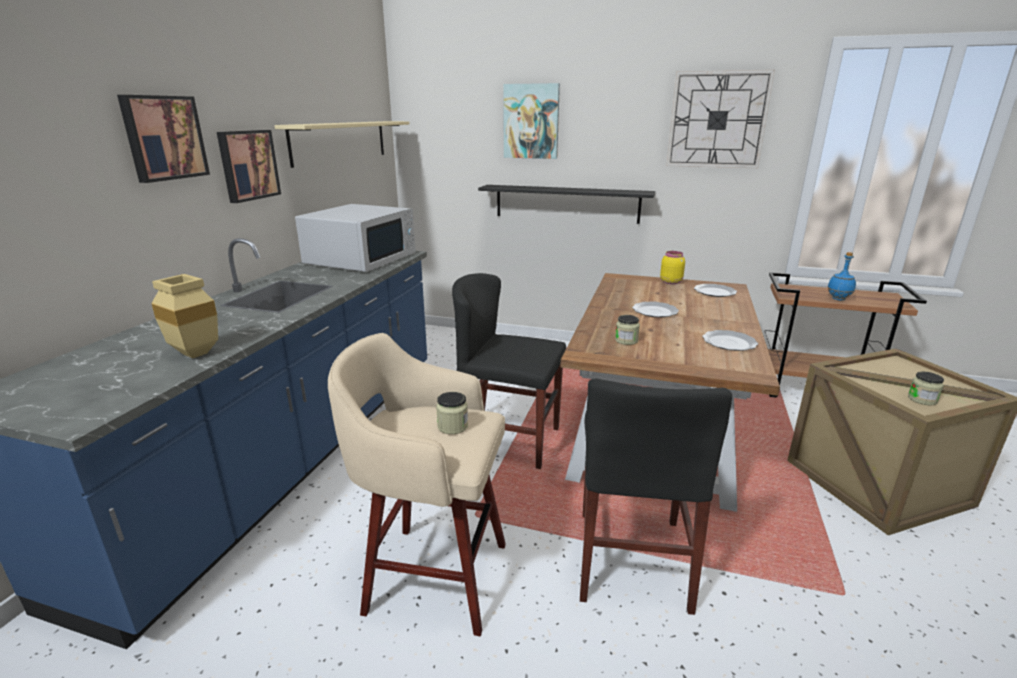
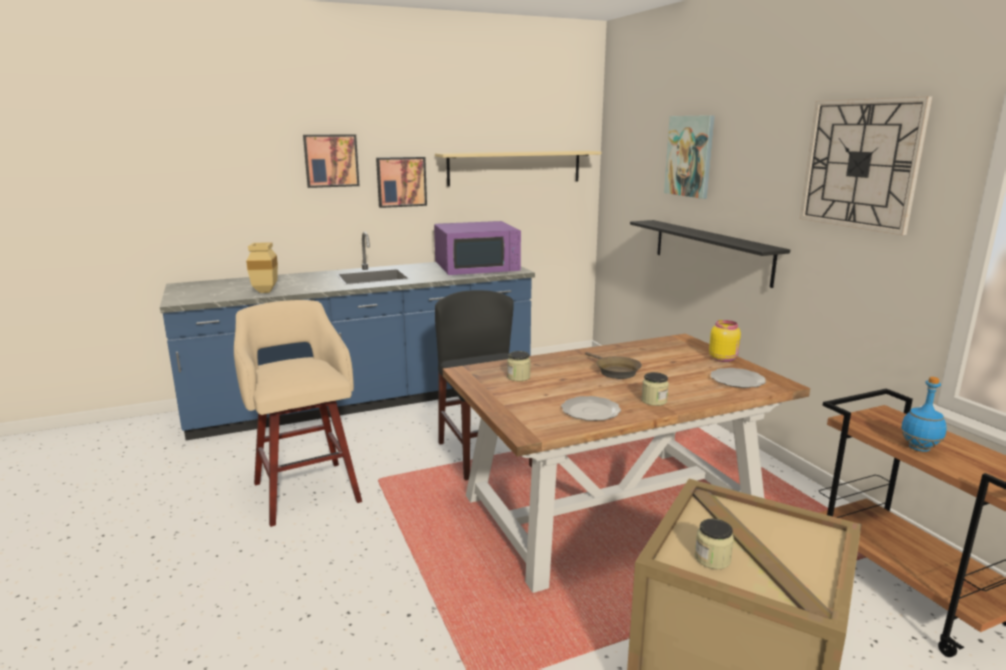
camera: 50 degrees right, 5 degrees down
white microwave [295,204,415,272] -> purple microwave [434,221,521,275]
jar [436,392,468,434] -> jar moved to [642,372,669,406]
black chair [580,378,732,615] -> none
plate [632,301,679,317] -> brown frying pan [585,352,642,379]

